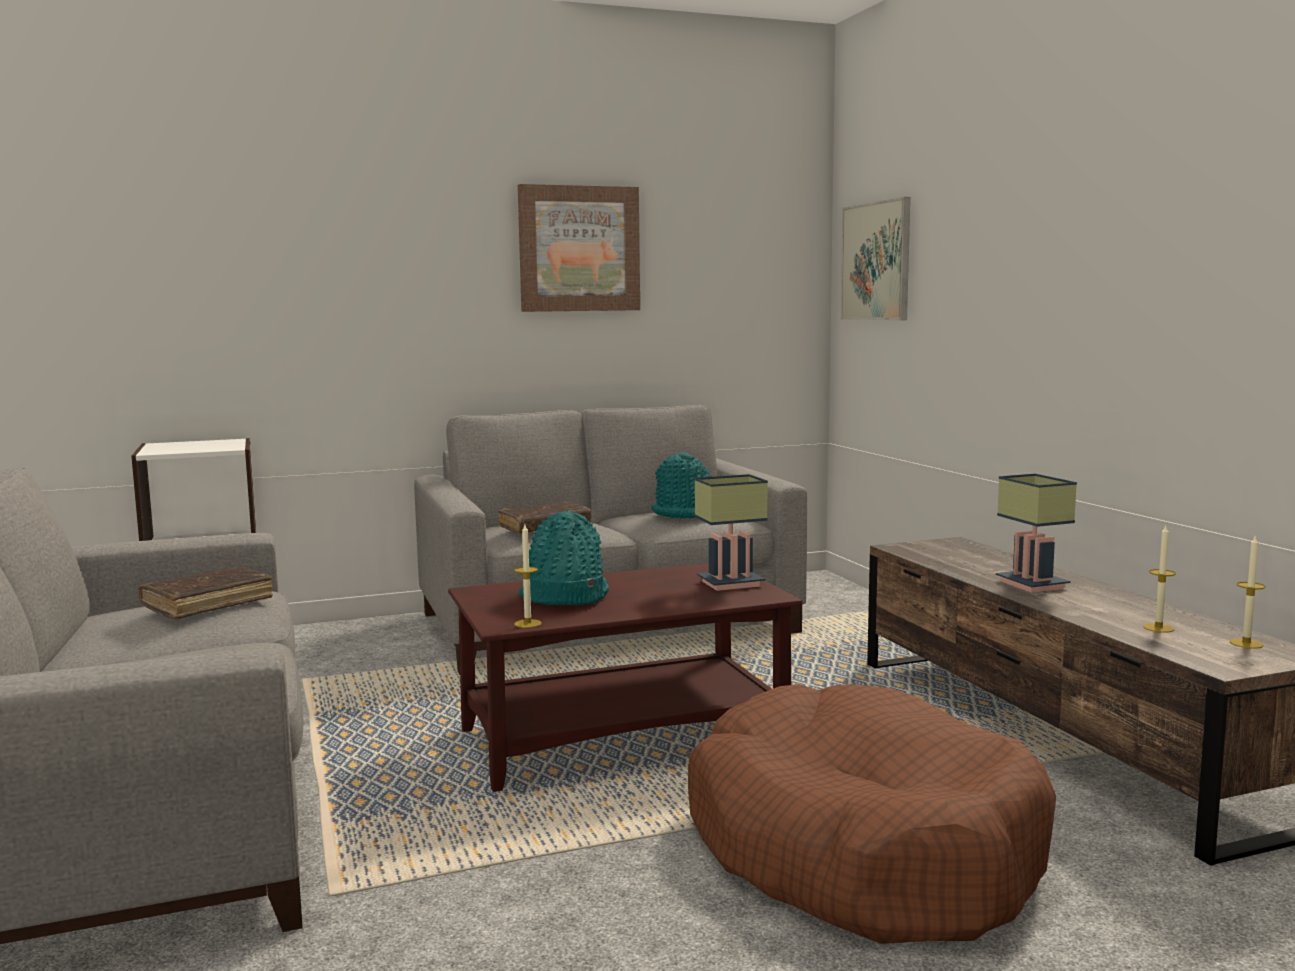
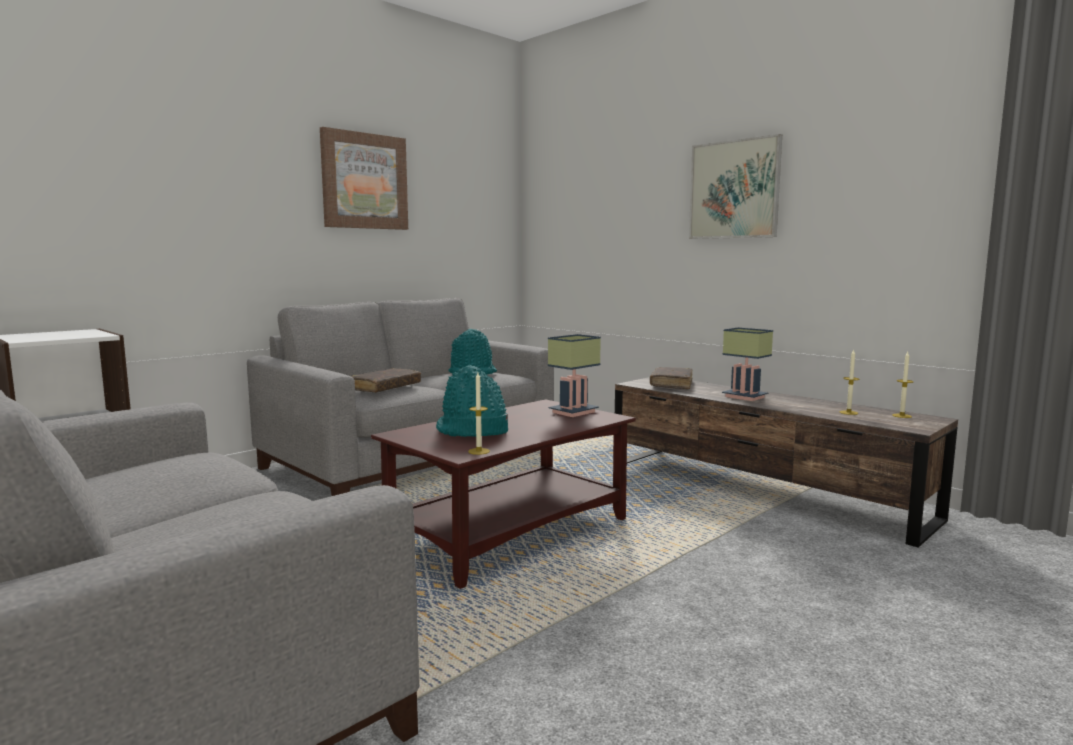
camera: 25 degrees left, 0 degrees up
brown book [138,567,273,619] -> brown book moved to [650,367,692,389]
brown dog bed [688,684,1056,944] -> none
picture [840,197,910,320] -> picture moved to [689,134,782,239]

